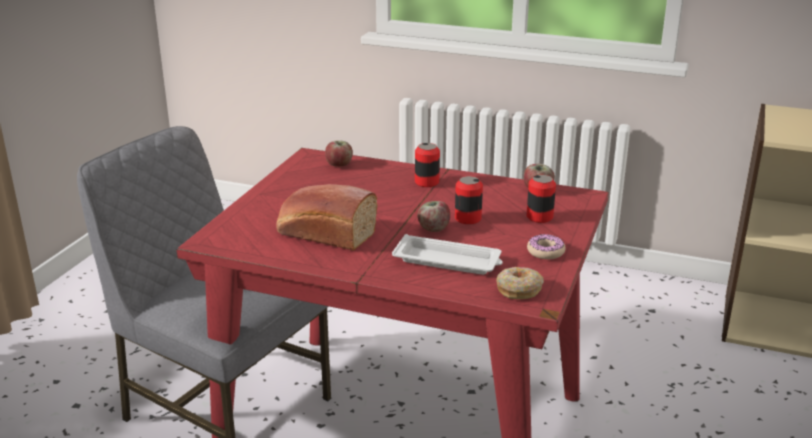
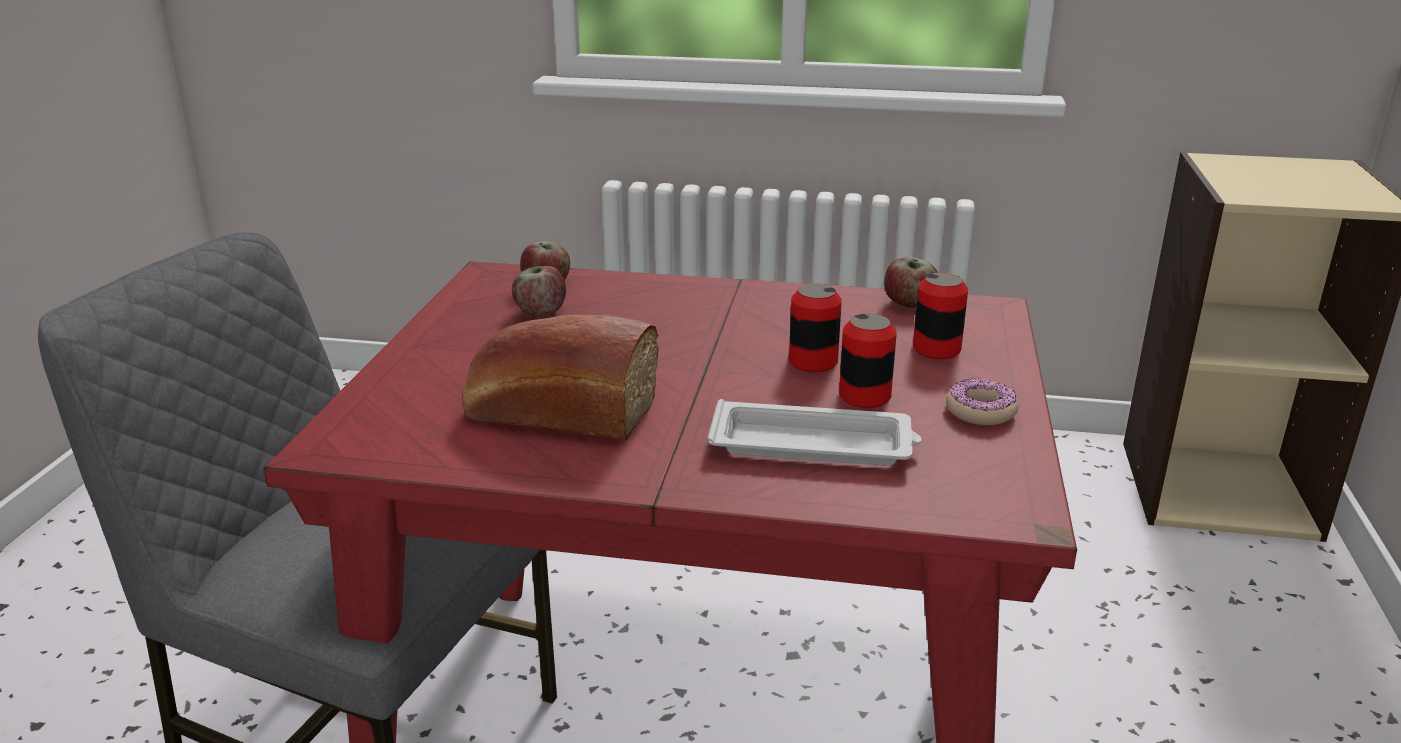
camera: 10 degrees left, 0 degrees up
can [415,143,440,187] -> can moved to [839,314,897,408]
apple [417,201,450,232] -> apple moved to [512,266,566,317]
donut [496,267,544,299] -> none

